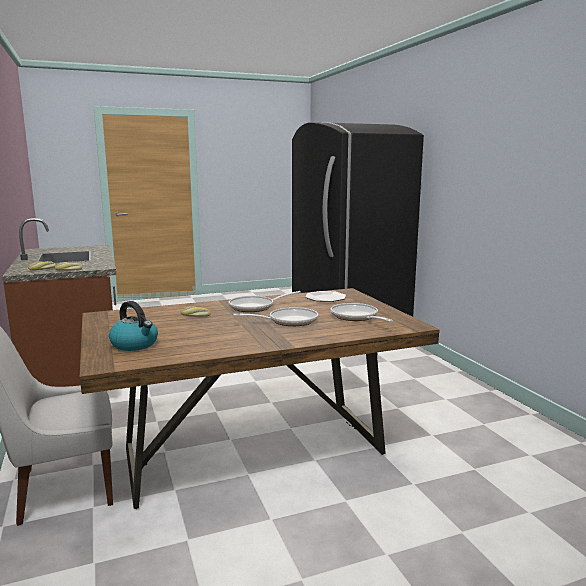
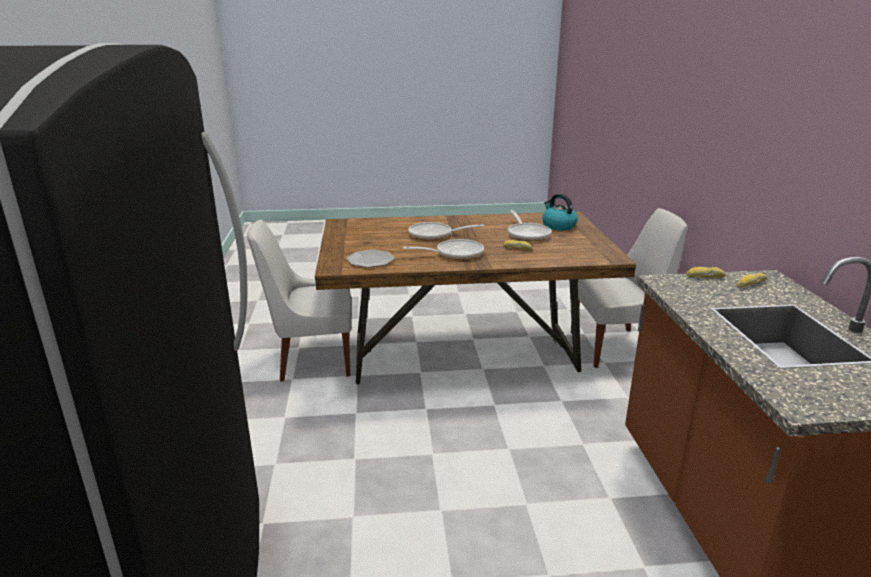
camera: 165 degrees left, 10 degrees up
frying pan [330,303,393,322] -> frying pan moved to [508,210,551,241]
none -> white chair [247,219,352,382]

